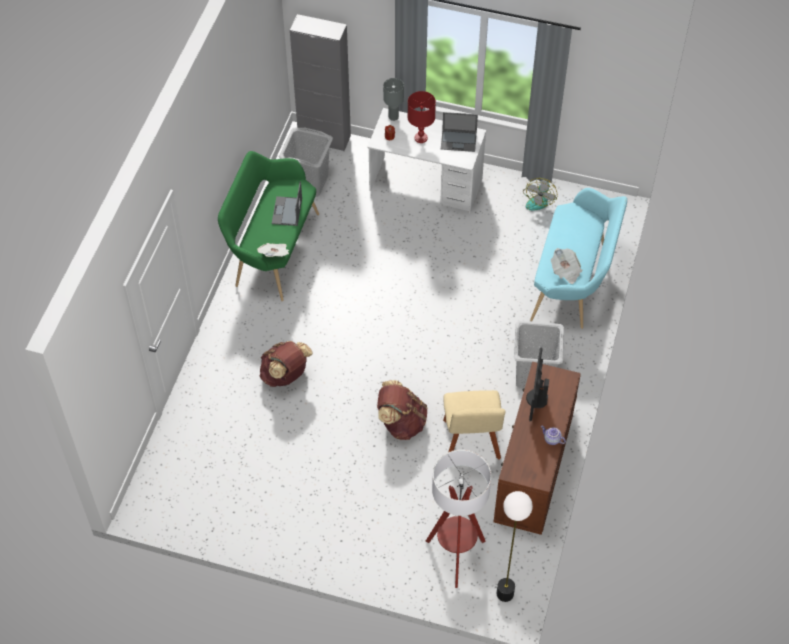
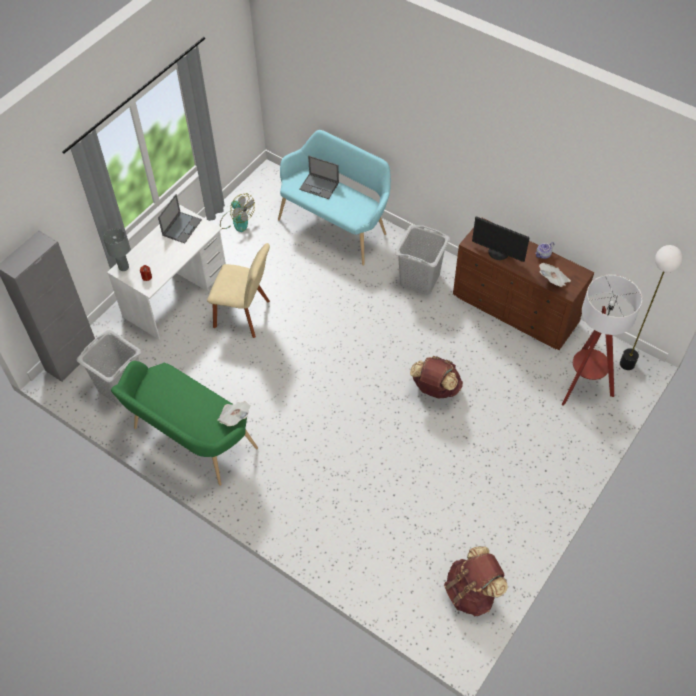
camera: 70 degrees left, 0 degrees up
brown backpack [260,341,313,387] -> brown backpack moved to [444,546,508,616]
laptop [272,181,302,226] -> laptop moved to [299,156,339,199]
red table lamp [408,91,436,143] -> none
beige chair [443,390,506,459] -> beige chair moved to [207,243,270,338]
newspaper [551,248,583,284] -> newspaper moved to [539,263,571,287]

